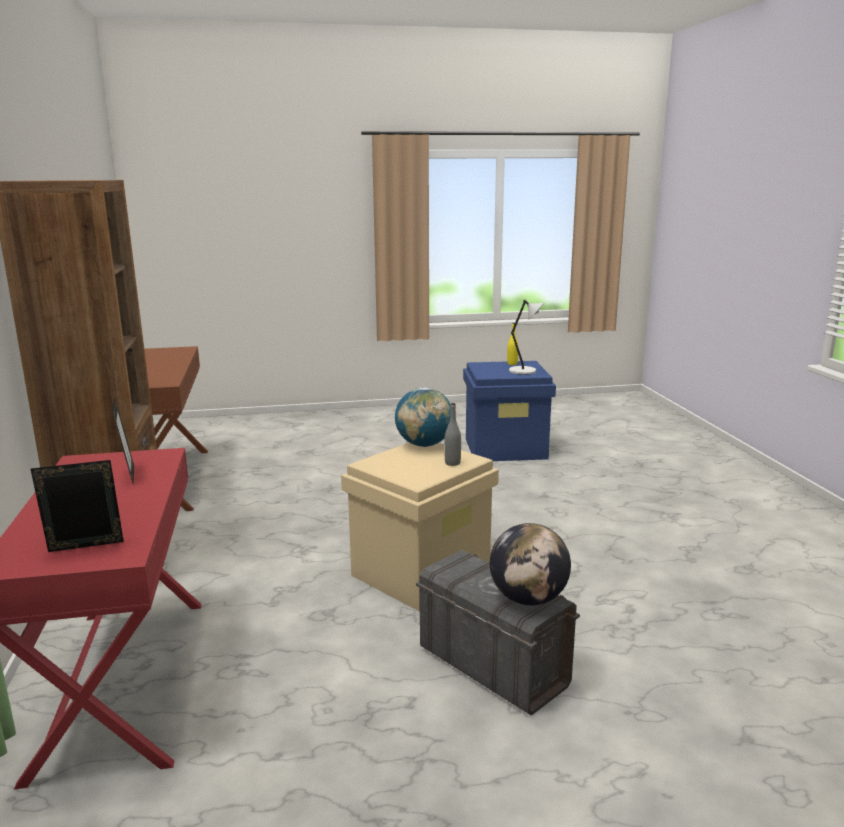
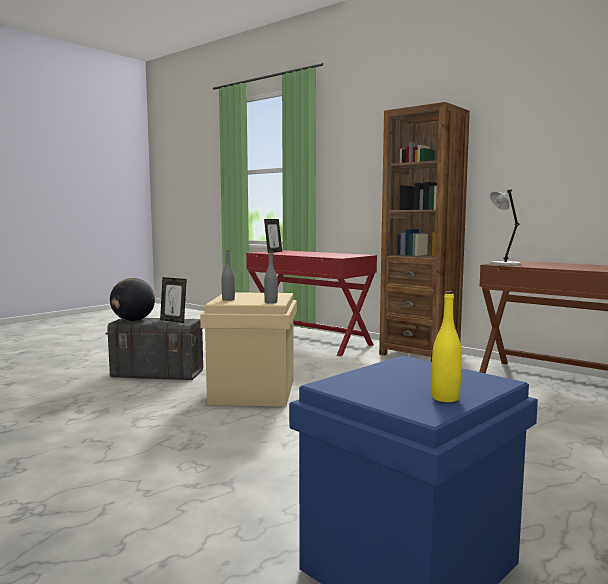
camera: 140 degrees right, 10 degrees down
picture frame [112,397,134,483] -> picture frame moved to [160,277,187,323]
globe [395,388,451,447] -> grey bottle [264,251,278,304]
grey table lamp [509,299,544,375] -> grey table lamp moved to [490,189,521,265]

